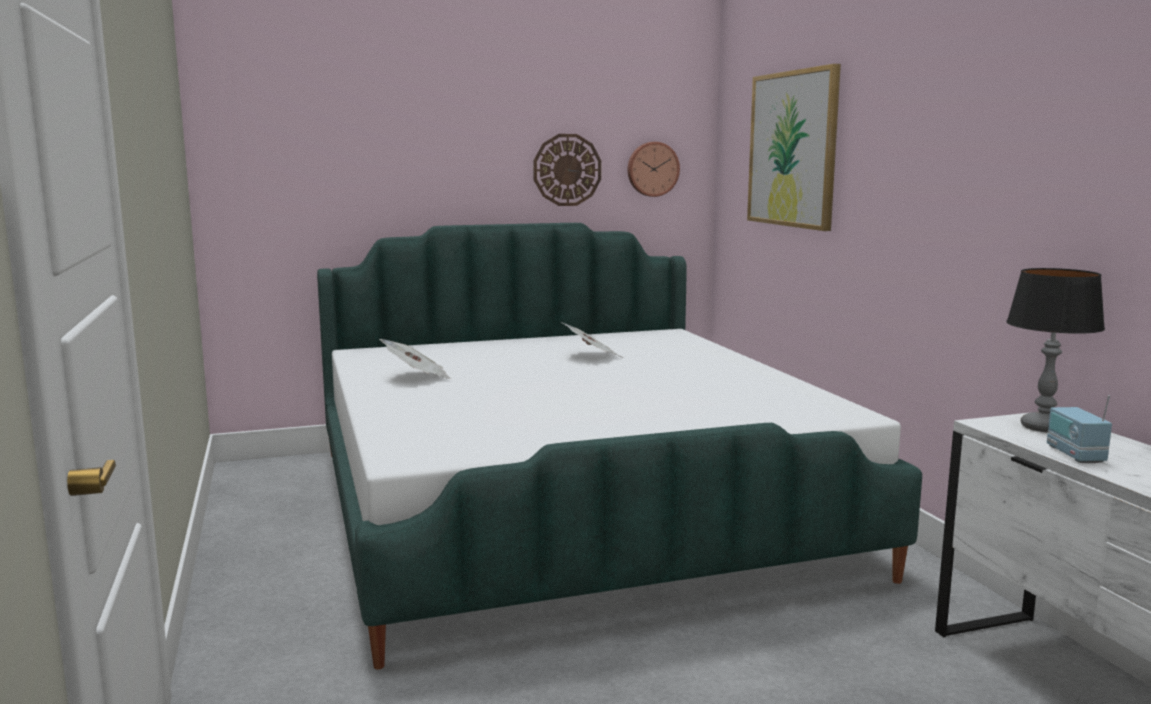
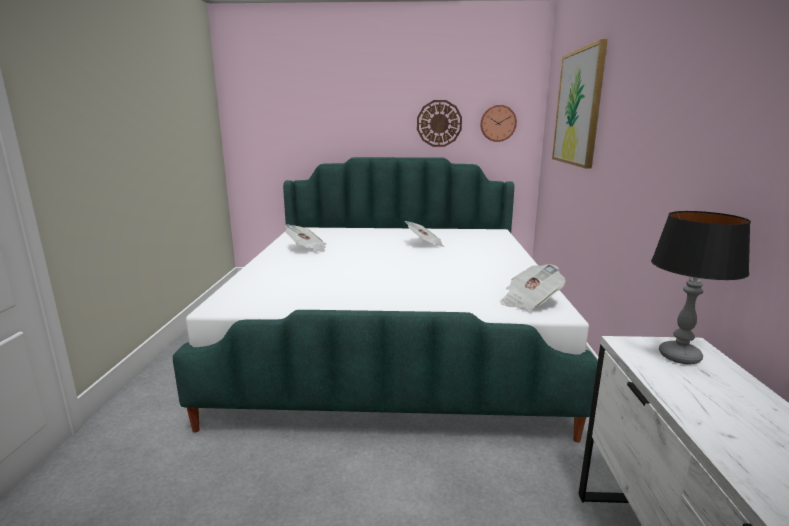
camera: 20 degrees right, 5 degrees up
radio [1047,395,1112,463] -> none
none -> newspaper [500,264,566,310]

